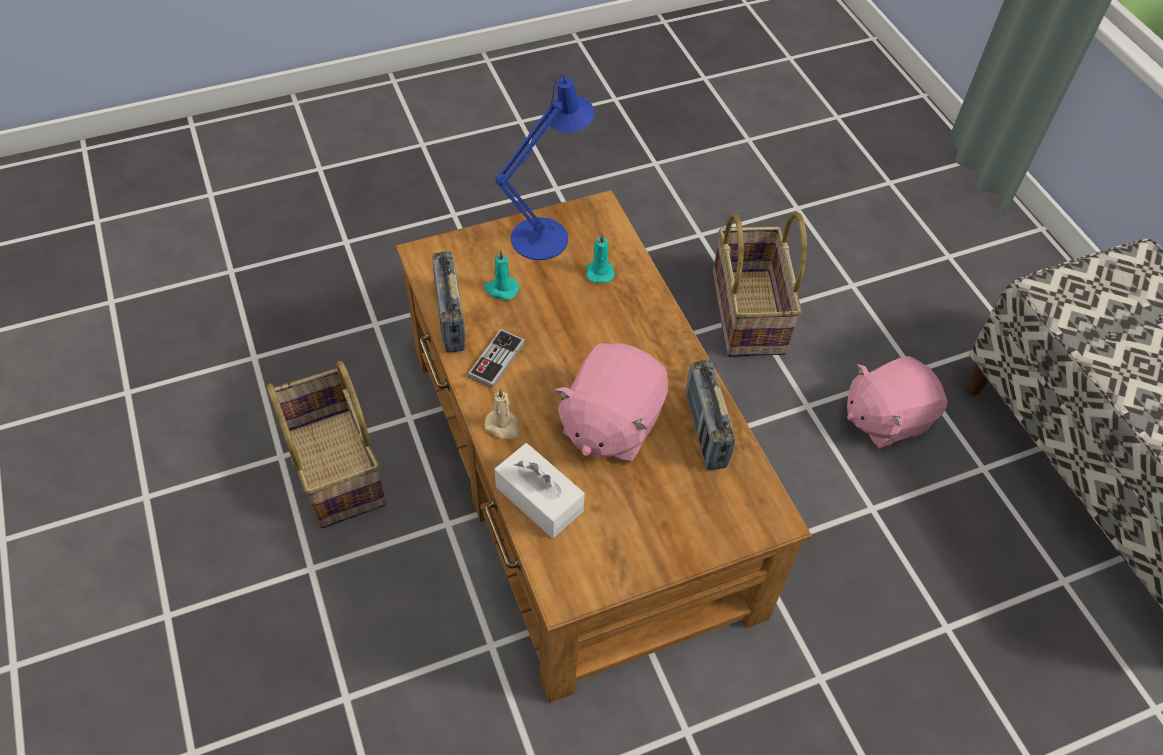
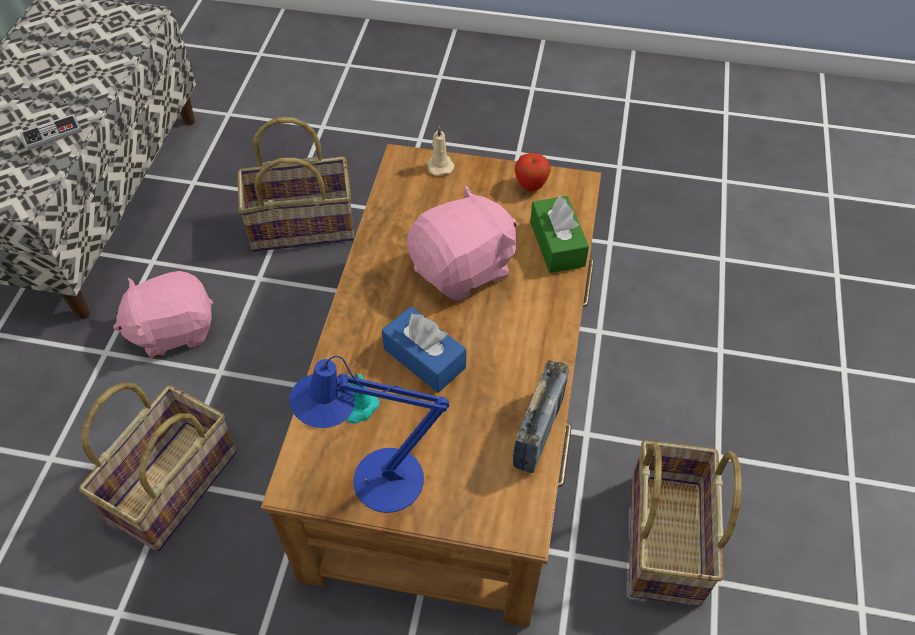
camera: 145 degrees left, 0 degrees up
game controller [468,329,525,388] -> game controller moved to [20,114,82,150]
turquoise candle [484,250,519,300] -> none
beige candle [484,388,520,439] -> beige candle moved to [427,126,455,176]
white tissue box [495,443,585,538] -> green tissue box [530,196,589,273]
radio [686,360,735,470] -> none
pink plush toy [847,356,947,449] -> pink plush toy turned 150 degrees clockwise [113,271,213,358]
none -> basket [238,117,355,252]
none -> blue tissue box [382,306,466,393]
none -> apple [515,153,550,191]

